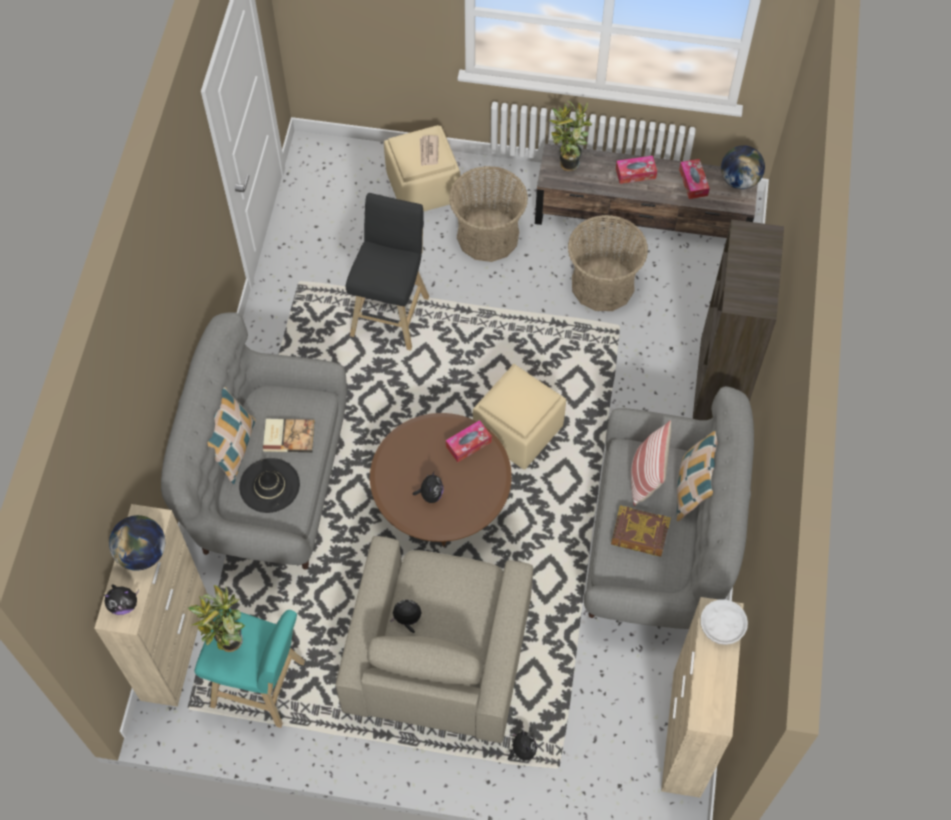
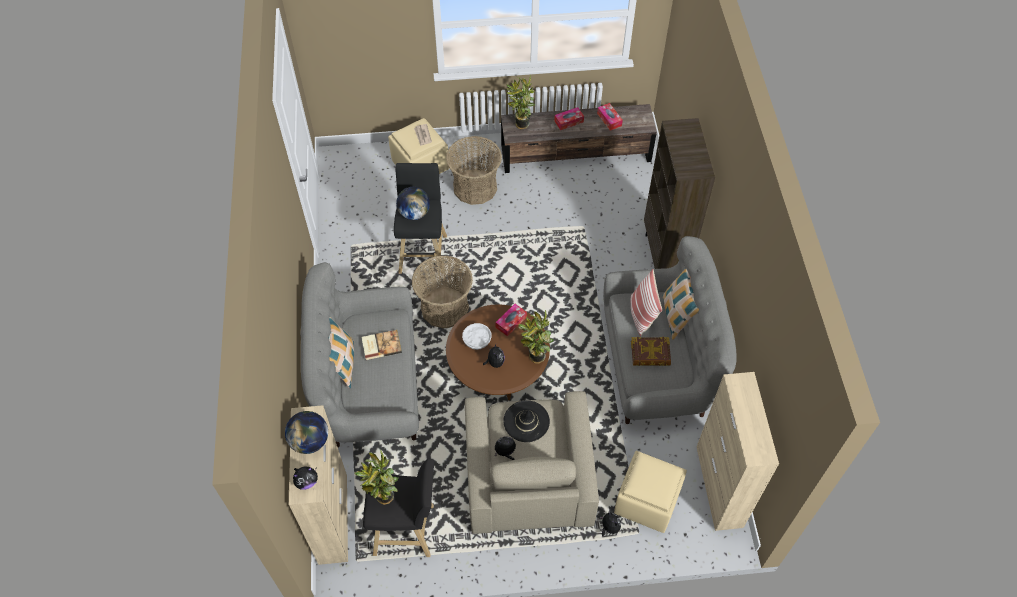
camera: 15 degrees left, 5 degrees down
turquoise stool [194,609,305,728] -> black stool [363,459,434,557]
black hat [239,458,300,513] -> black hat moved to [503,400,550,442]
beige ottoman [473,364,566,470] -> beige ottoman moved to [614,451,687,533]
basket [568,215,648,311] -> basket moved to [412,255,473,328]
white bowl [701,599,748,645] -> white bowl moved to [462,323,492,350]
globe [721,145,765,189] -> globe moved to [396,187,430,220]
none -> potted plant [517,310,554,364]

